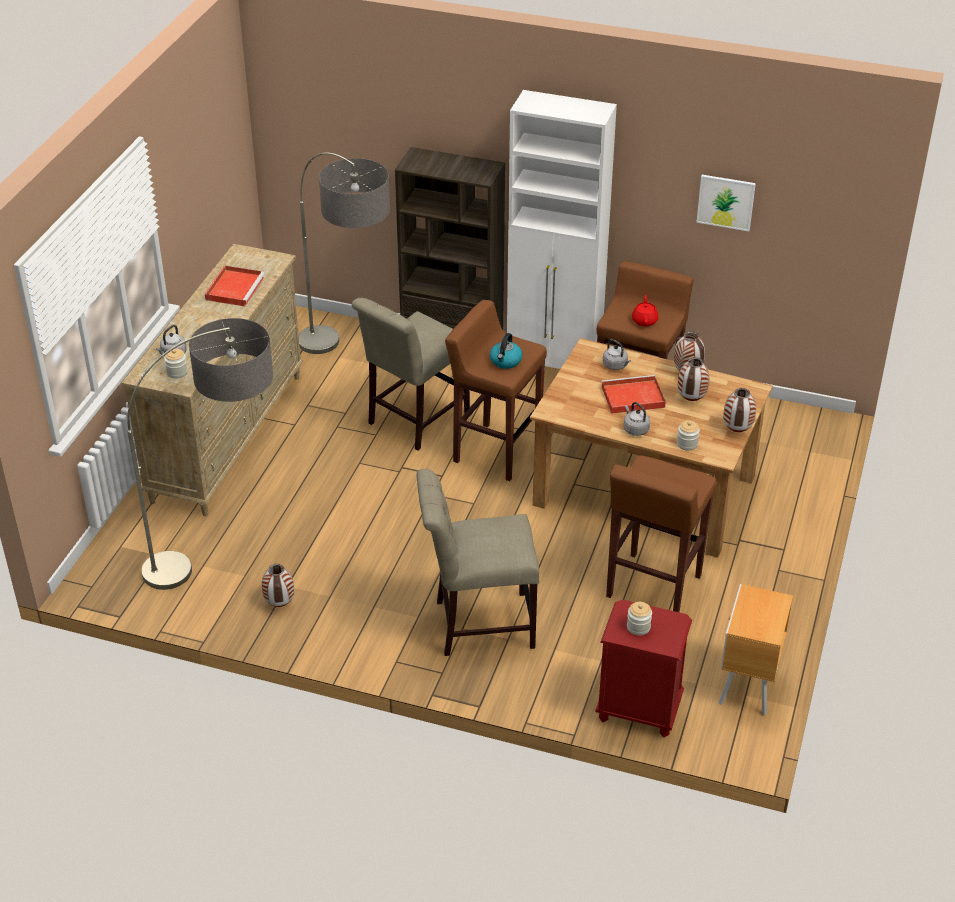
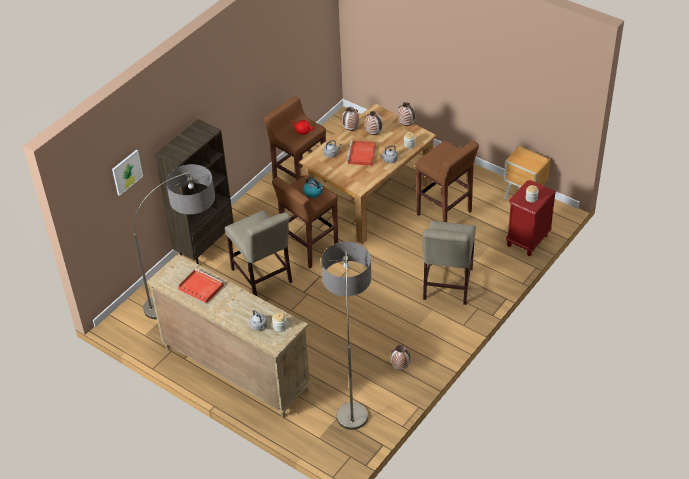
camera: 70 degrees left, 5 degrees up
white cabinet [507,90,617,369] -> none
picture [696,175,756,231] -> picture moved to [112,150,143,196]

